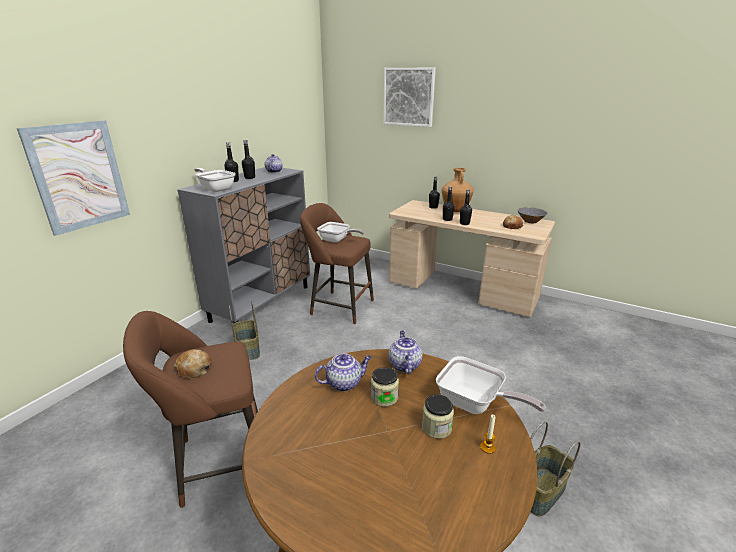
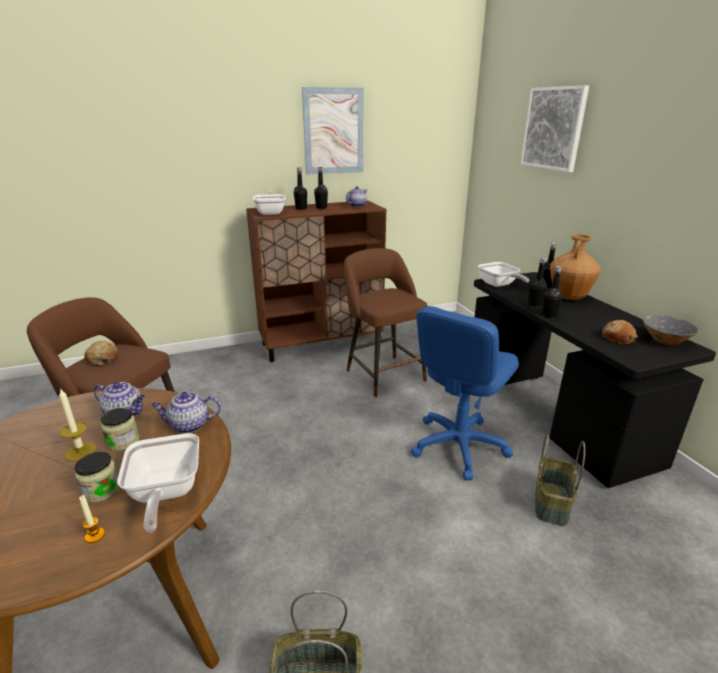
camera: 40 degrees right, 0 degrees up
picture [17,120,130,236] -> picture moved to [302,87,364,175]
grey cabinet [178,167,310,323] -> brown cabinet [246,200,387,362]
basket [229,302,260,360] -> basket moved to [535,434,585,526]
frying pan [317,222,365,243] -> frying pan moved to [478,262,530,287]
teapot [388,330,423,374] -> teapot turned 135 degrees counterclockwise [151,392,221,433]
beige desk [389,200,555,317] -> black desk [474,272,716,488]
none -> candle [59,388,96,461]
none -> blue office chair [411,306,519,480]

